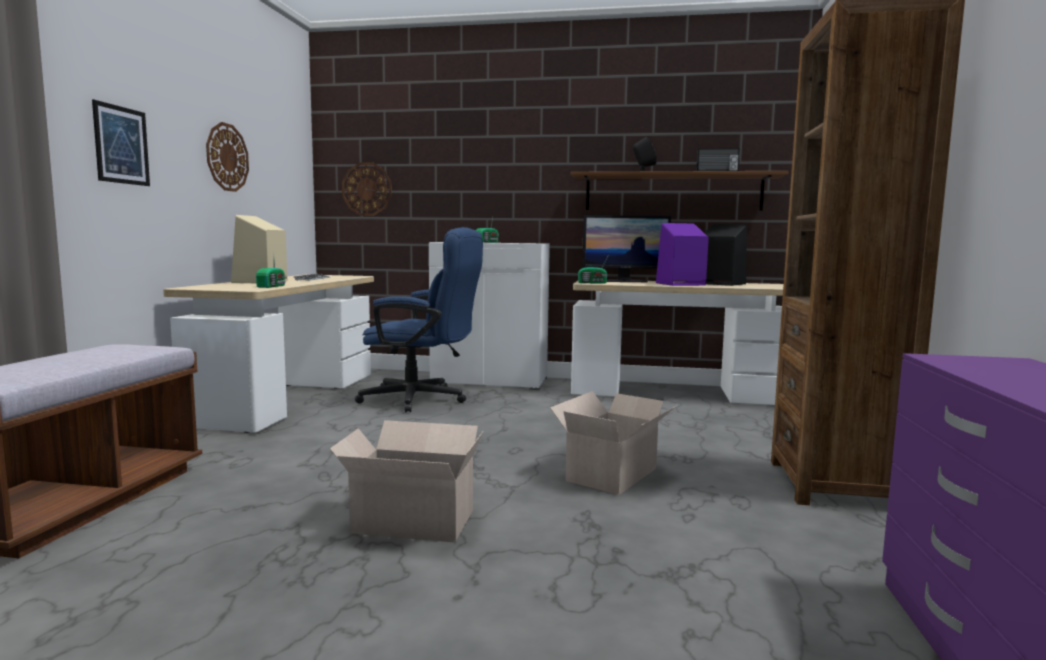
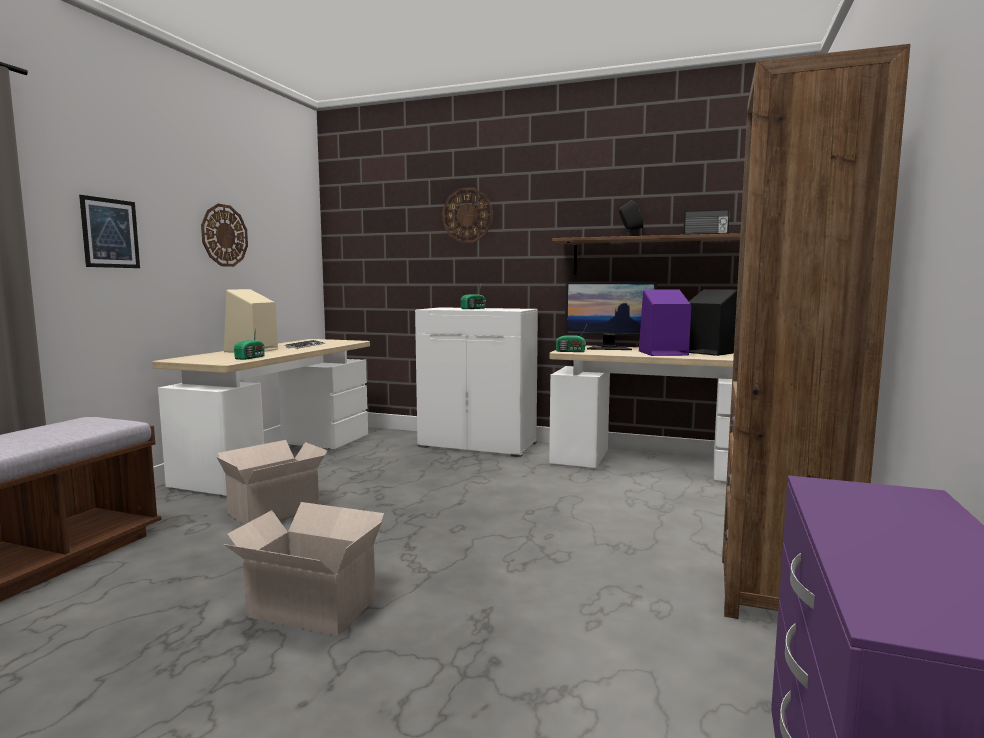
camera: 10 degrees right, 0 degrees up
wall clock [342,162,392,216] -> wall clock moved to [442,187,492,243]
blue office chair [355,227,483,412] -> none
cardboard box [550,391,678,495] -> cardboard box moved to [217,440,328,525]

